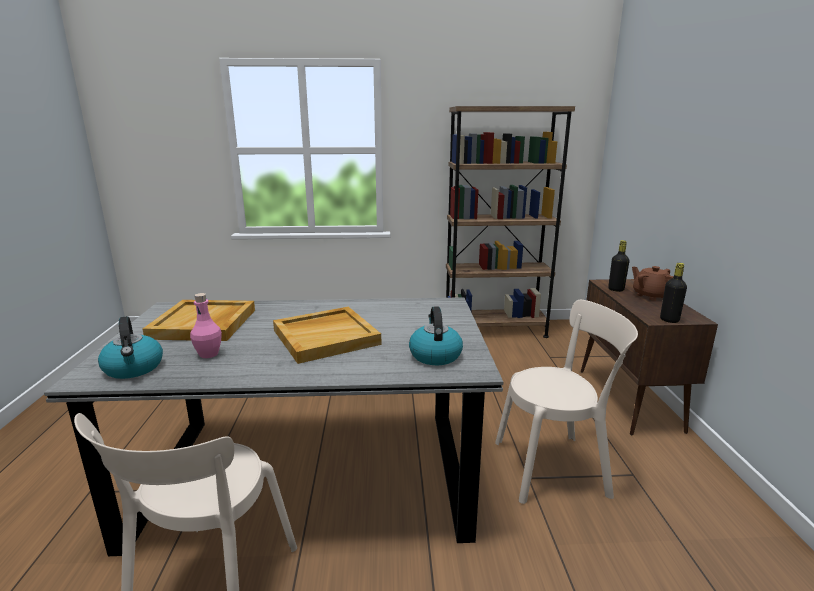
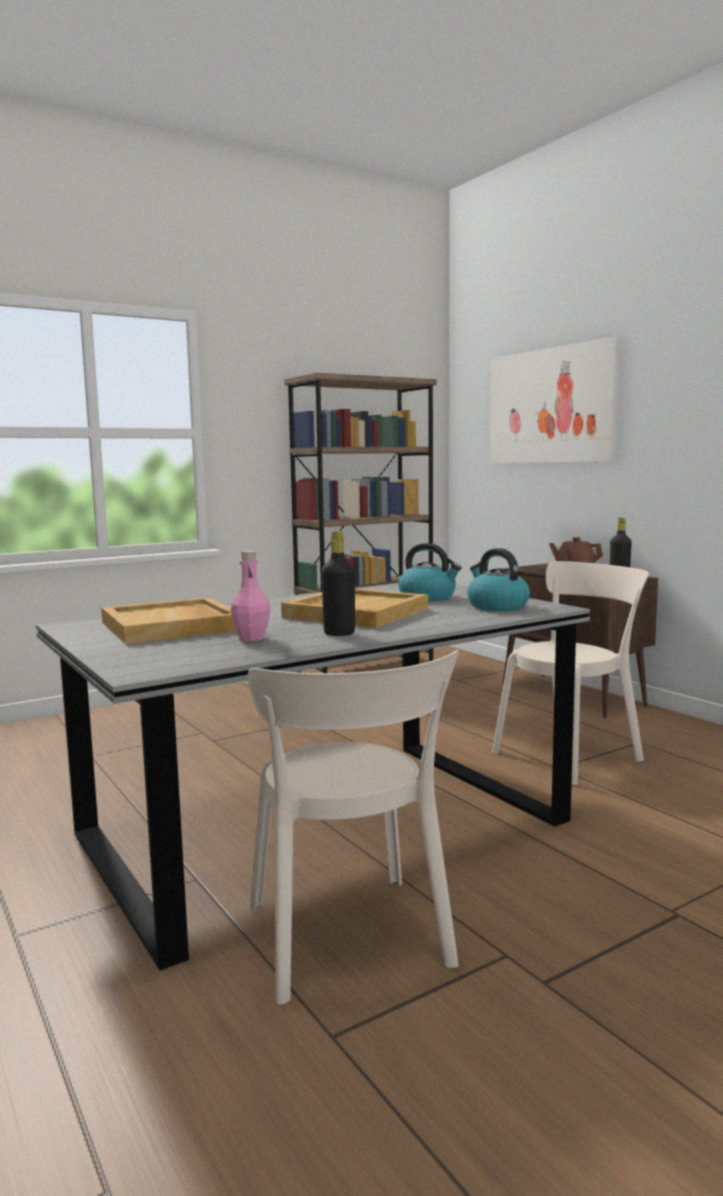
camera: 30 degrees left, 10 degrees down
kettle [98,316,163,379] -> kettle moved to [398,543,462,601]
black bottle [608,240,629,292] -> black bottle moved to [321,531,355,636]
none -> picture [490,336,621,463]

